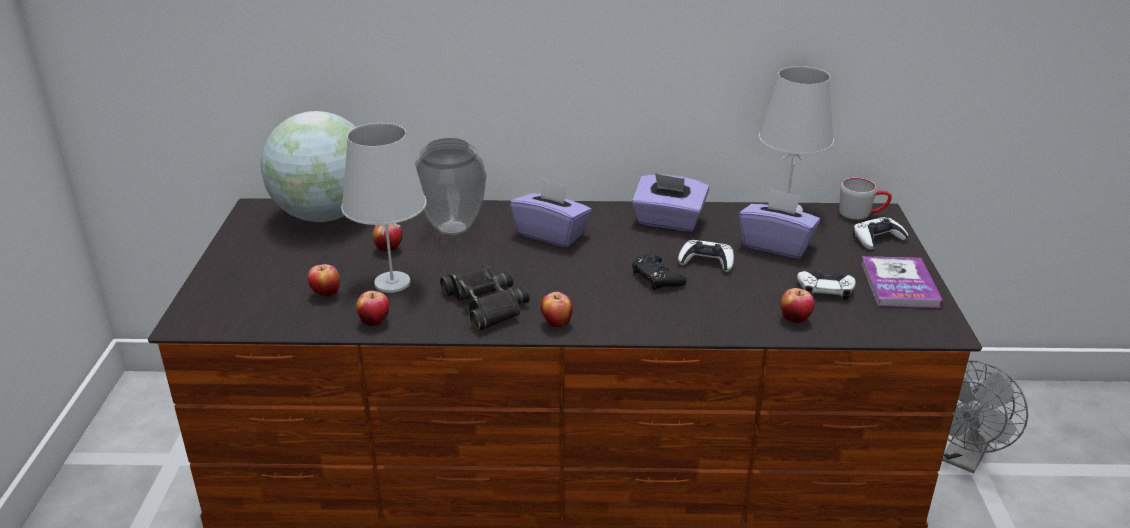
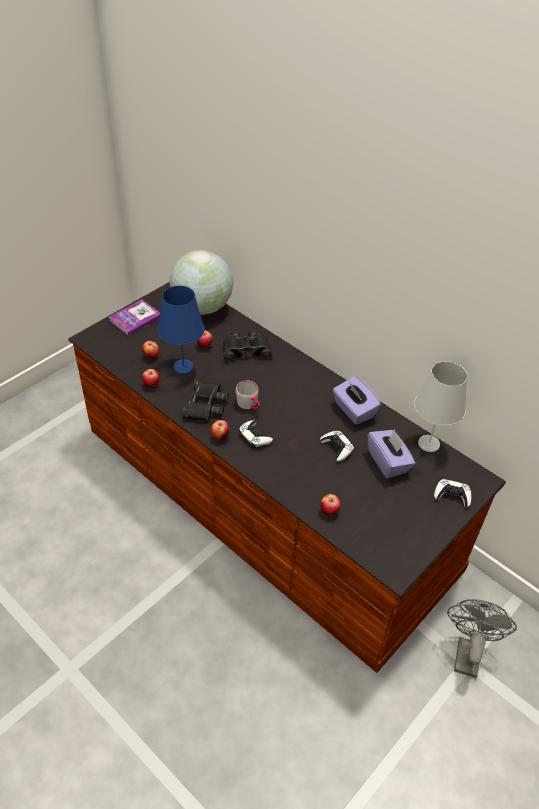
camera: 40 degrees right, 15 degrees up
white table lamp [341,123,427,293] -> blue table lamp [157,286,204,374]
vase [415,138,487,235] -> black binoculars [223,330,272,362]
purple tissue box [510,178,592,247] -> none
black game controller [632,254,687,290] -> none
white game controller [797,270,856,300] -> white game controller moved to [239,420,273,449]
grey mug [839,178,892,220] -> grey mug moved to [236,380,260,410]
book [861,256,943,308] -> book moved to [109,300,160,336]
grey fan [942,360,1028,473] -> grey fan turned 120 degrees clockwise [447,599,517,678]

